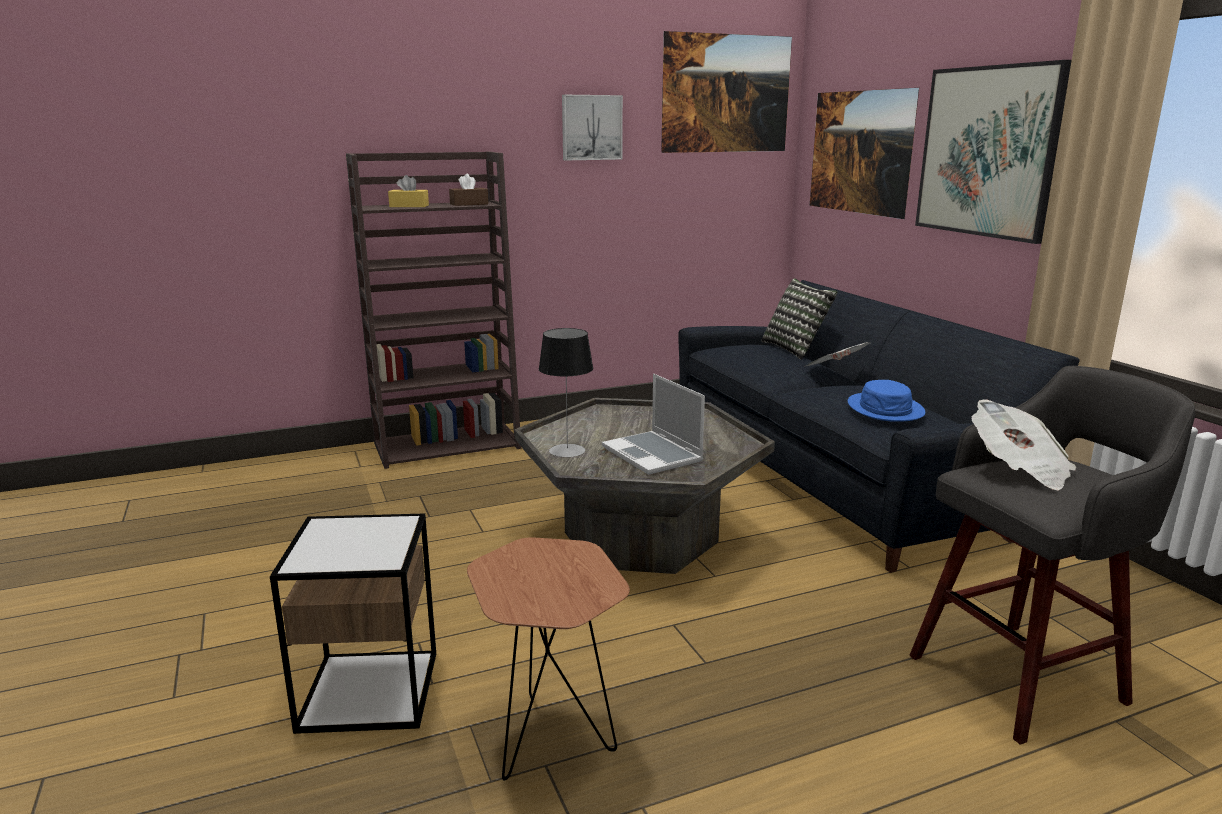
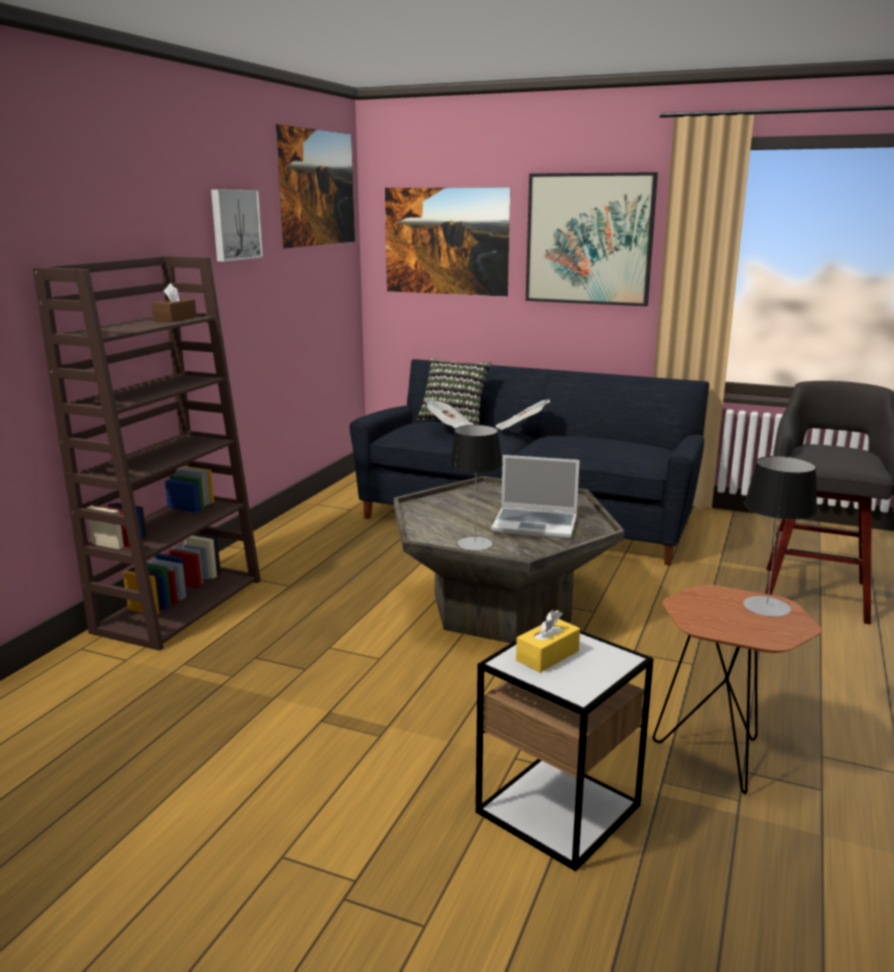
camera: 45 degrees left, 0 degrees up
yellow tissue box [388,175,429,207] -> yellow tissue box moved to [516,610,580,673]
blue hat [848,380,925,422] -> none
newspaper [971,399,1076,491] -> newspaper moved to [424,399,474,429]
none -> table lamp [743,456,817,617]

